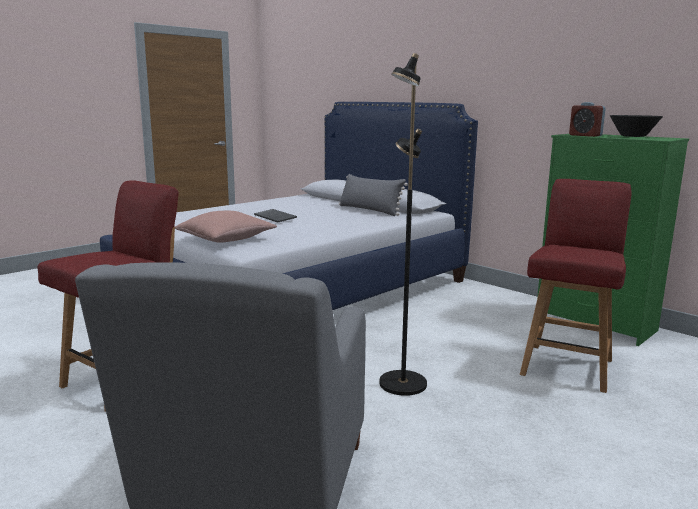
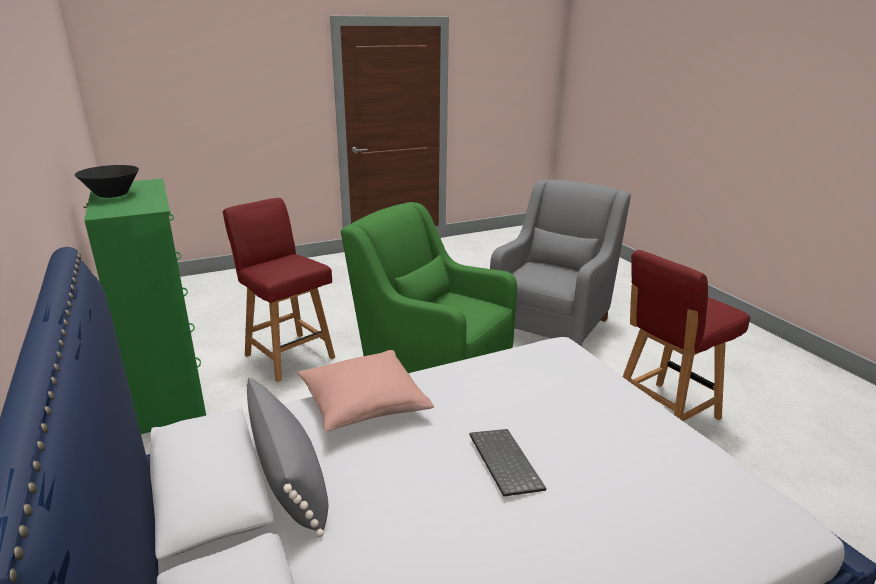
camera: 160 degrees left, 10 degrees up
pink pillow [175,211,277,243] -> pink pillow moved to [298,350,434,431]
black floor lamp [379,53,427,396] -> green armchair [341,202,517,373]
red chair [520,179,632,393] -> red chair turned 90 degrees clockwise [223,198,335,382]
alarm clock [569,102,606,137] -> none

